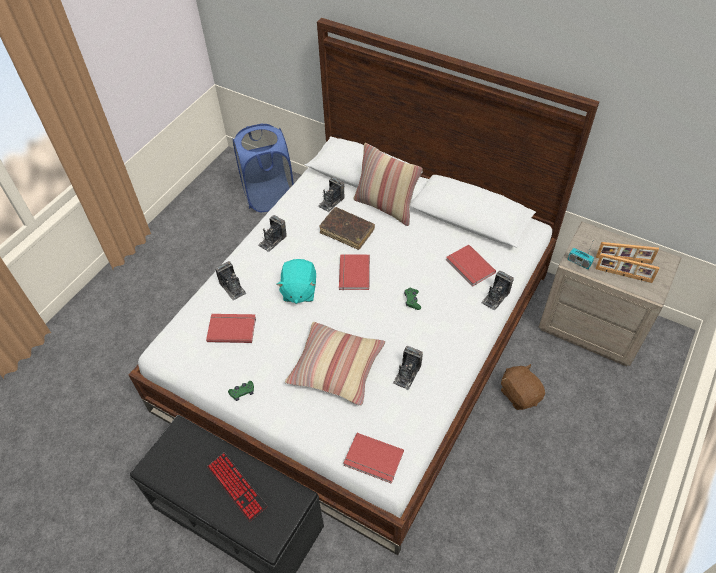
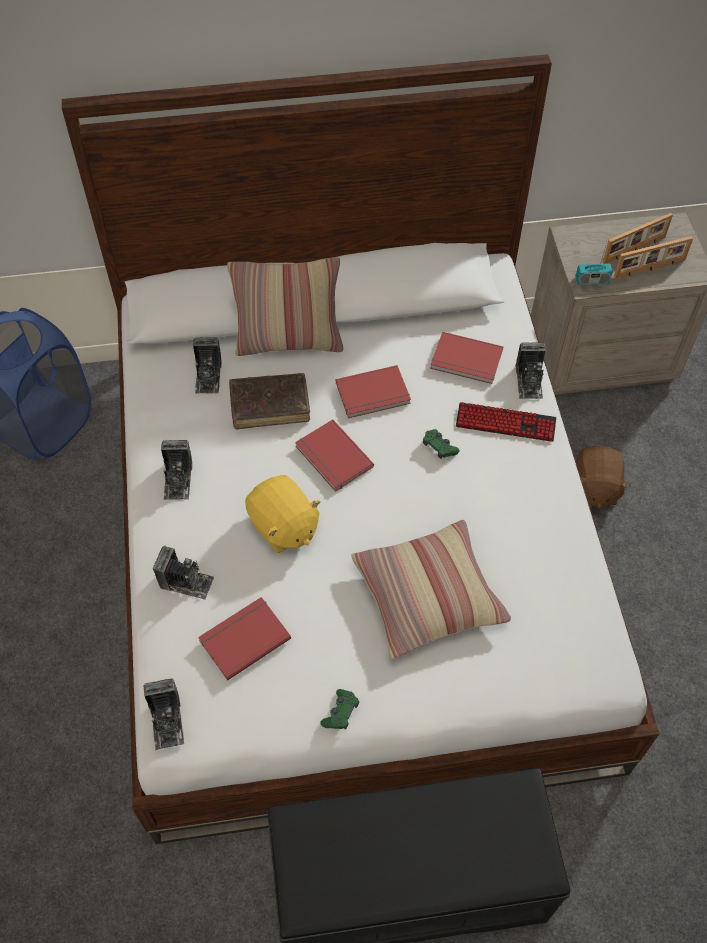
camera: 40 degrees left, 5 degrees up
keyboard [207,453,267,522] -> keyboard moved to [456,402,556,442]
turquoise plush toy [276,259,316,304] -> yellow plush toy [245,475,321,553]
red book [343,433,404,484] -> red book moved to [336,365,411,418]
camera [393,346,423,390] -> camera moved to [144,678,184,750]
brown plush toy [501,364,545,410] -> brown plush toy turned 105 degrees counterclockwise [576,446,630,509]

